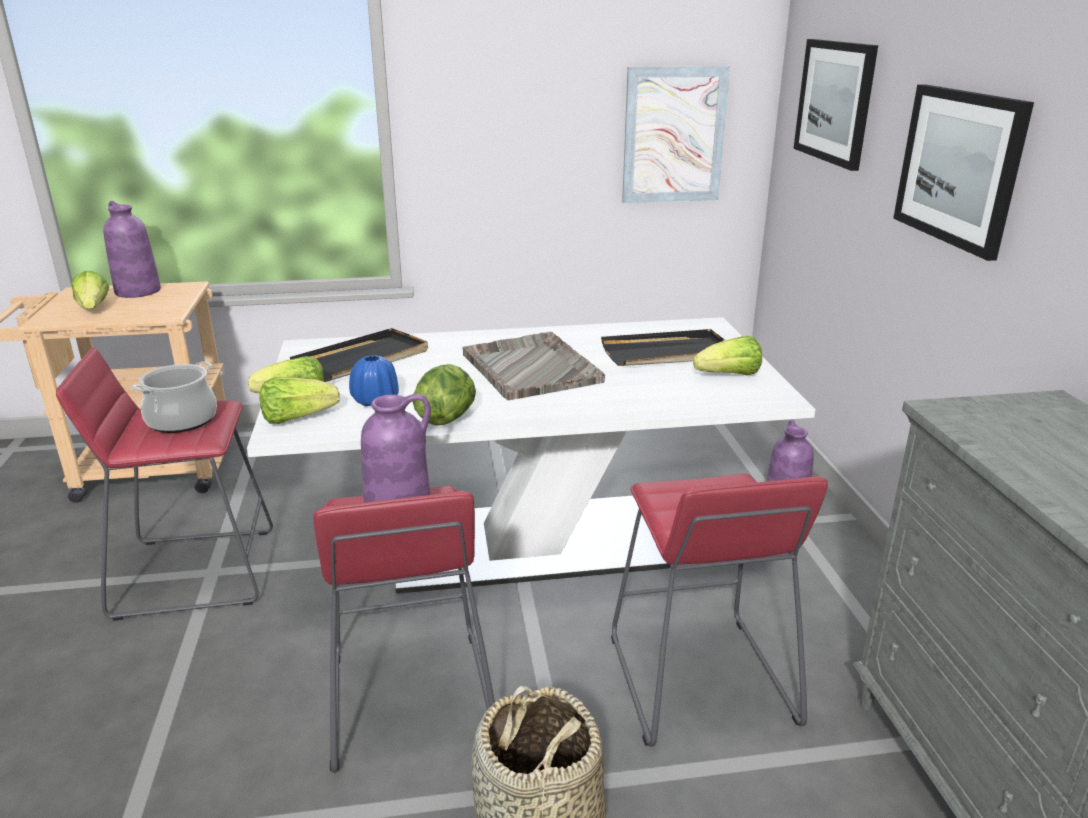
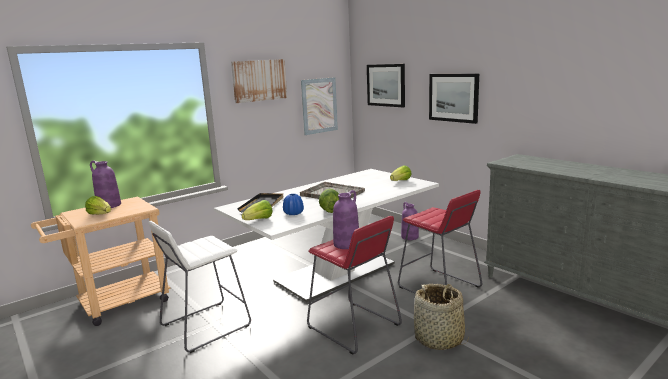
camera: 30 degrees left, 10 degrees down
red stool [56,347,273,621] -> white stool [148,221,251,353]
cooking pot [132,361,217,433] -> none
lettuce [260,377,340,424] -> none
black tray [601,329,725,366] -> none
none -> picture [231,59,287,103]

